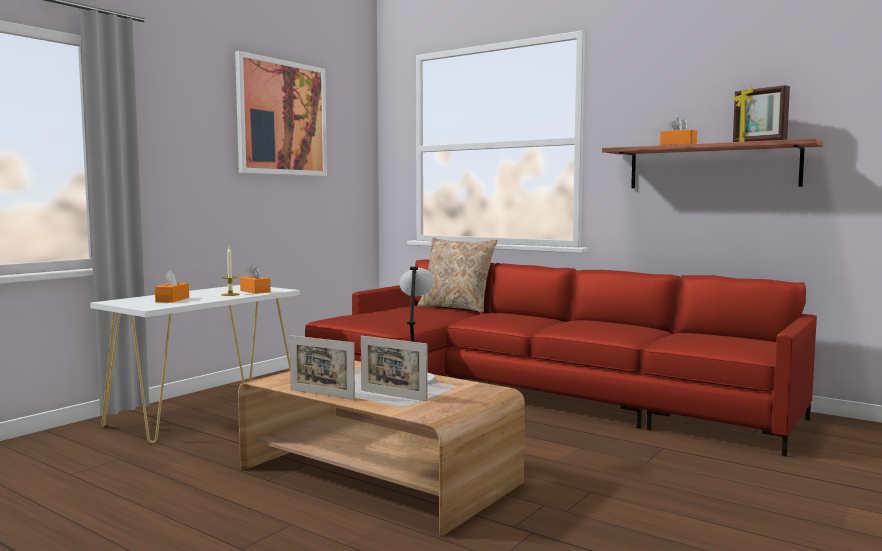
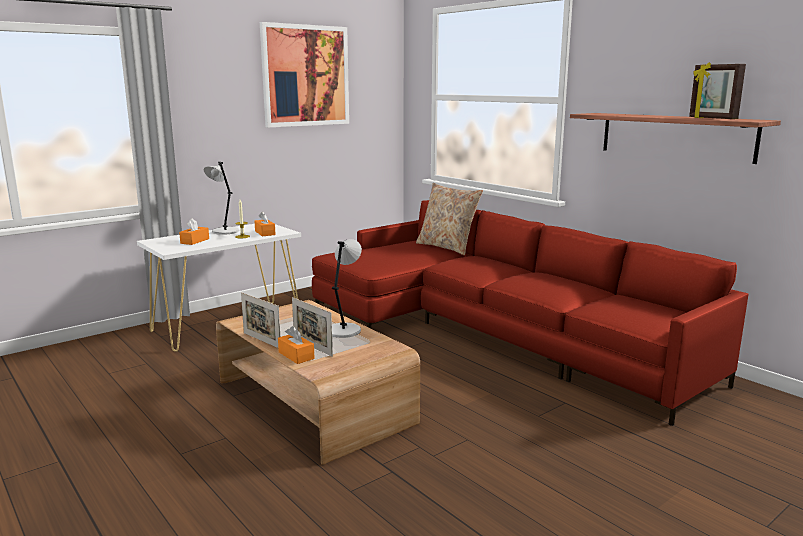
camera: 15 degrees right, 10 degrees up
orange tissue box [660,117,697,145] -> orange tissue box moved to [278,326,315,364]
none -> grey table lamp [204,162,239,235]

